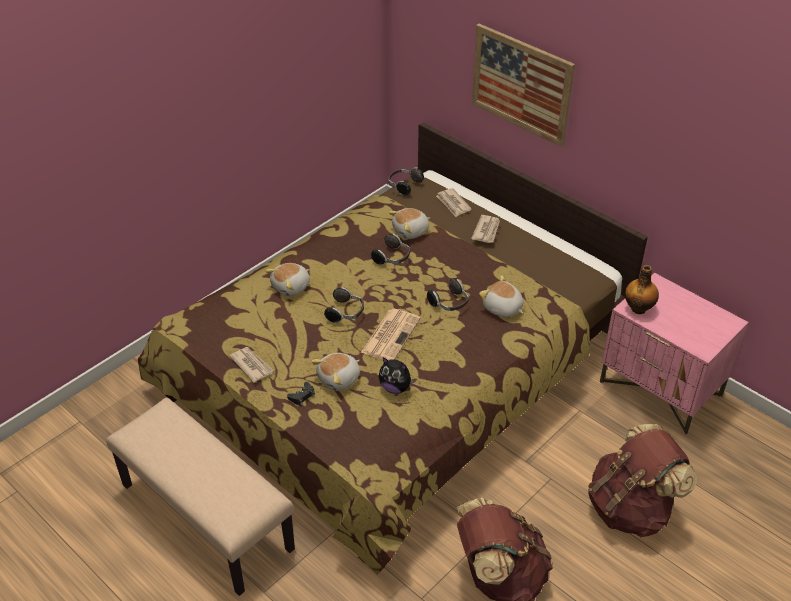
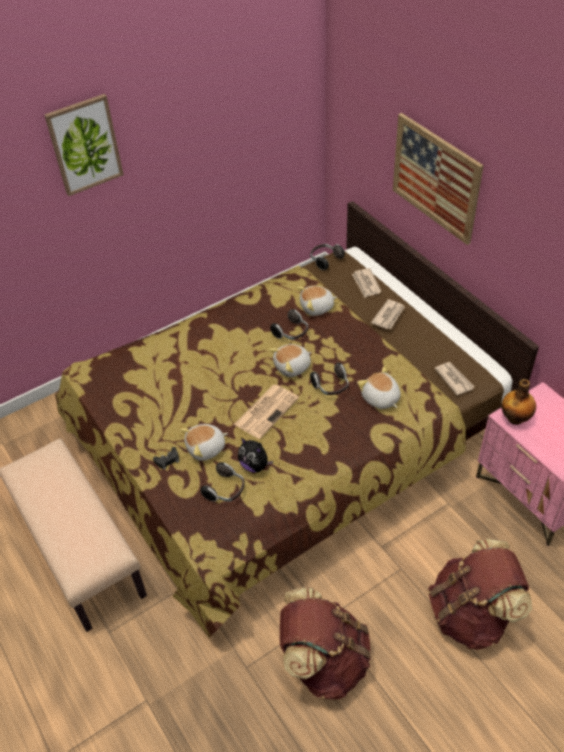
camera: 15 degrees right, 5 degrees up
newspaper [230,347,274,383] -> newspaper moved to [434,362,474,395]
plush toy [265,263,310,296] -> plush toy moved to [269,344,312,377]
headphones [324,287,364,323] -> headphones moved to [200,462,244,502]
none -> picture [44,94,124,196]

